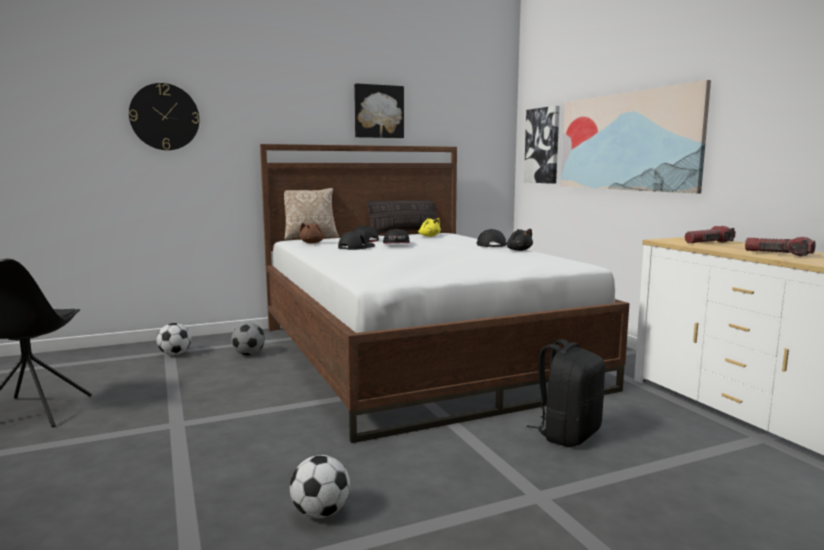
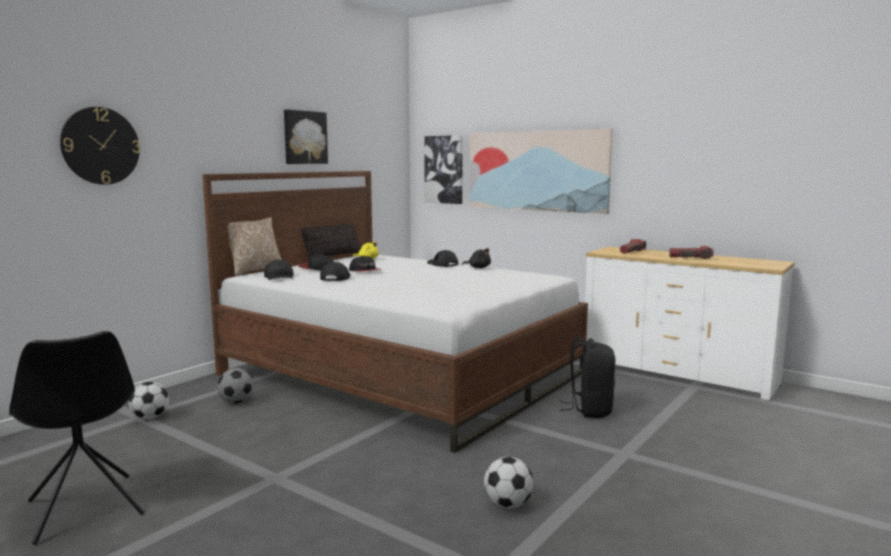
camera: 30 degrees left, 0 degrees up
brown plush toy [300,223,324,243] -> black cap [264,260,293,280]

